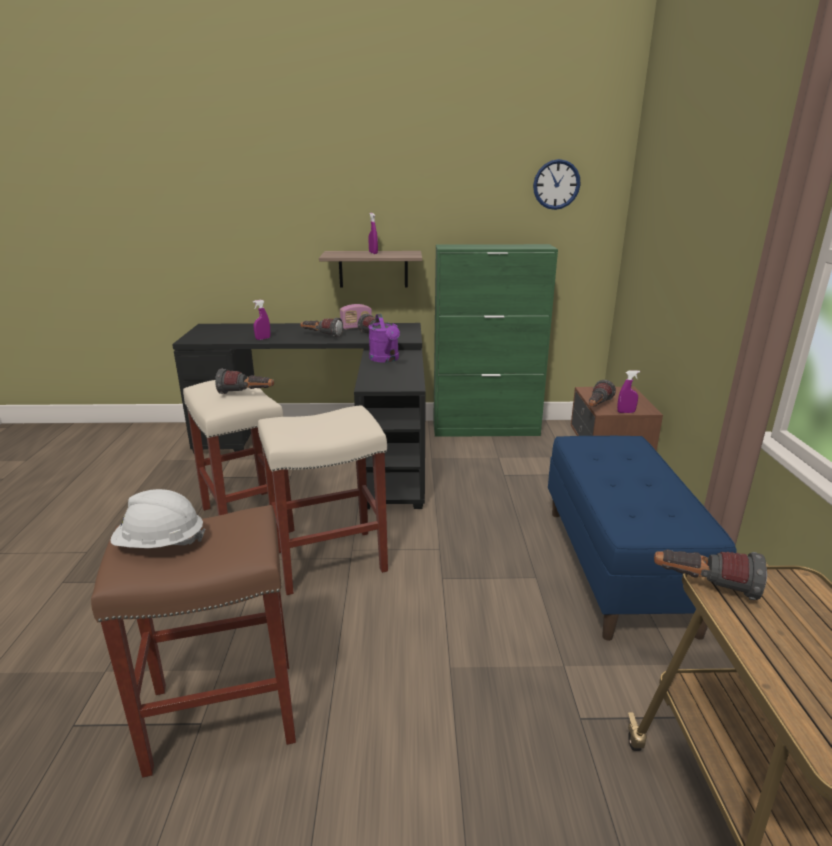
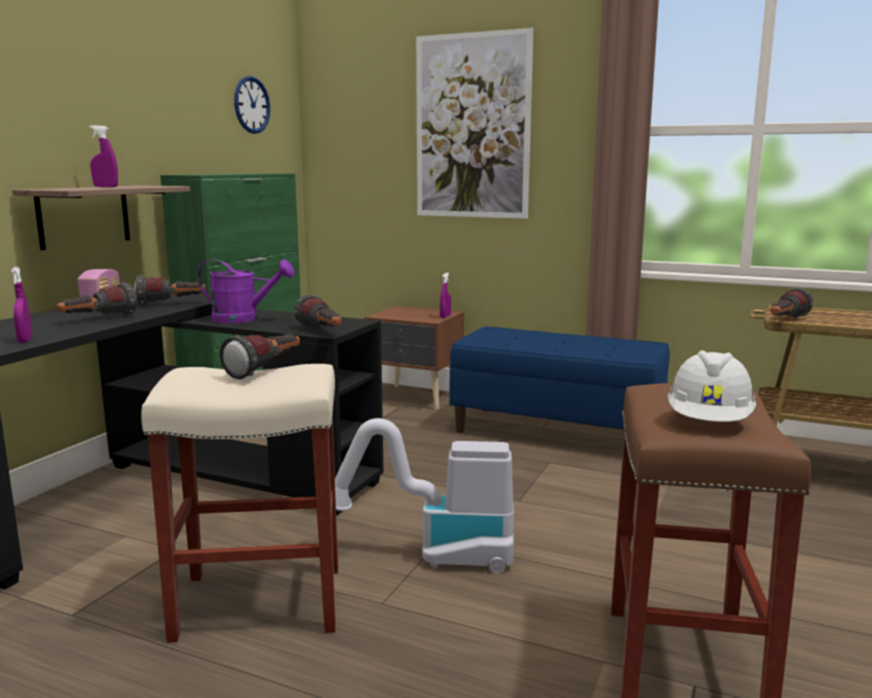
camera: 65 degrees left, 10 degrees down
beige stool [258,405,388,595] -> vacuum cleaner [335,418,514,573]
flashlight [589,380,616,407] -> flashlight moved to [294,294,342,327]
none -> picture [416,28,533,219]

